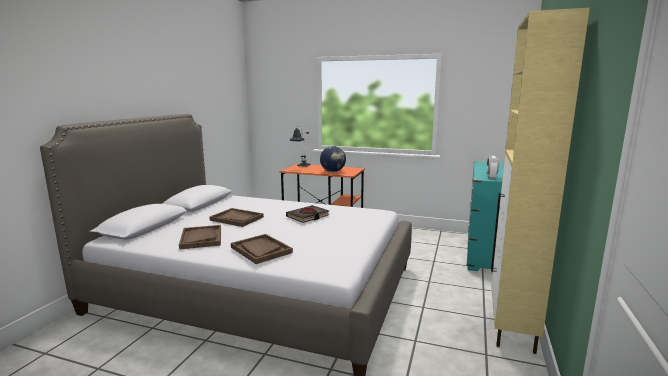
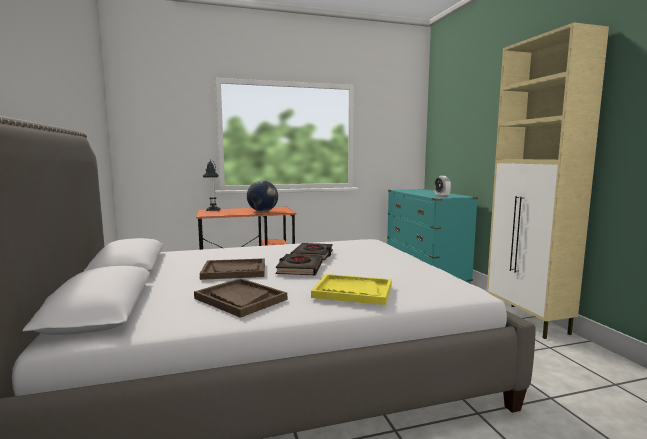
camera: 35 degrees left, 5 degrees down
brown tray [231,234,293,264] -> yellow tray [311,274,392,305]
none -> black book [276,254,322,275]

